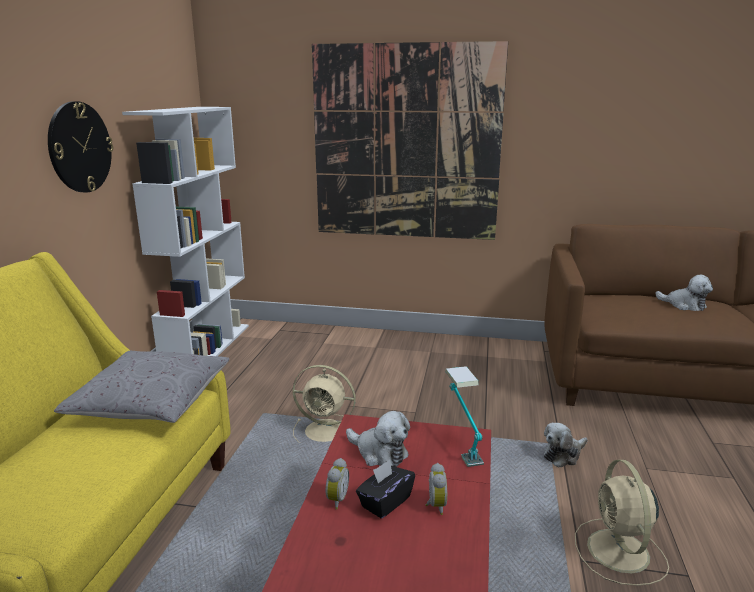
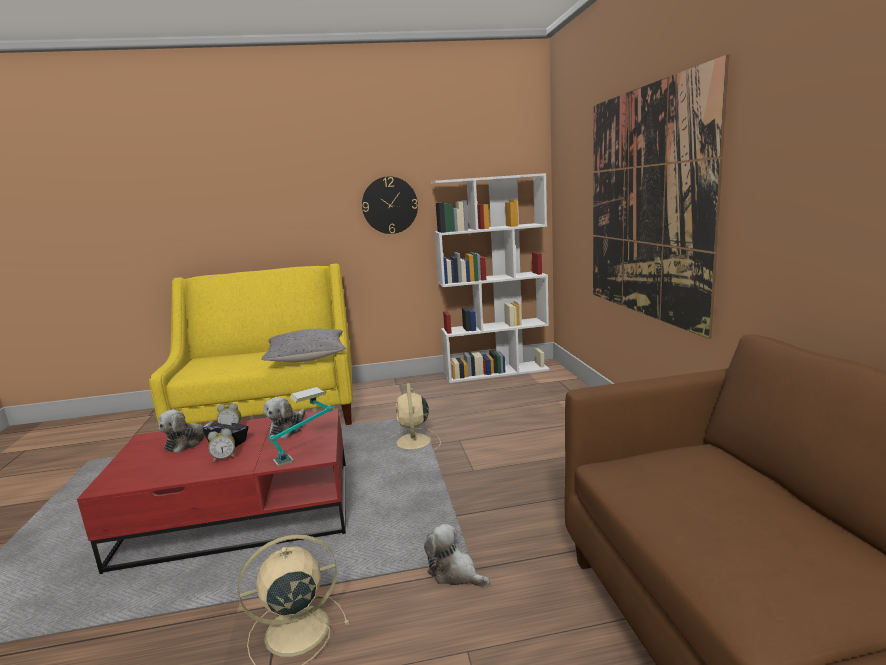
camera: 70 degrees right, 5 degrees down
plush toy [655,275,713,311] -> plush toy moved to [159,410,214,453]

